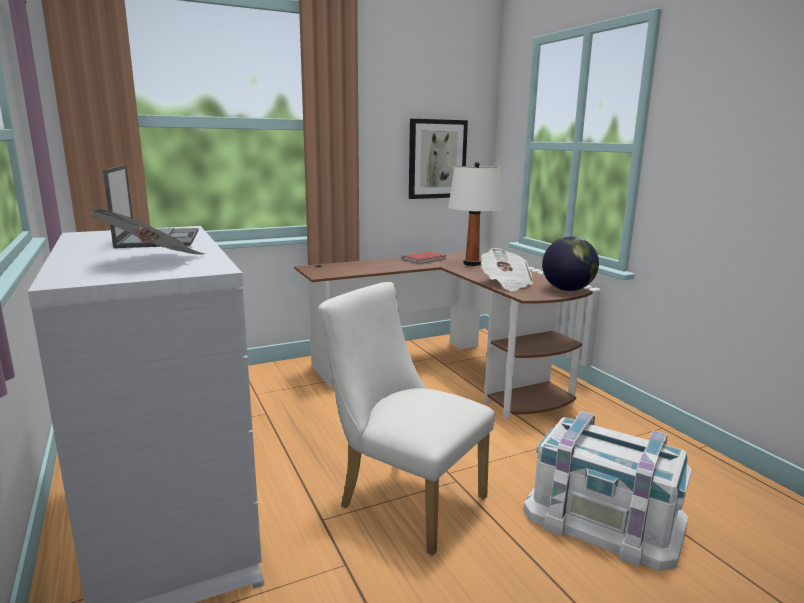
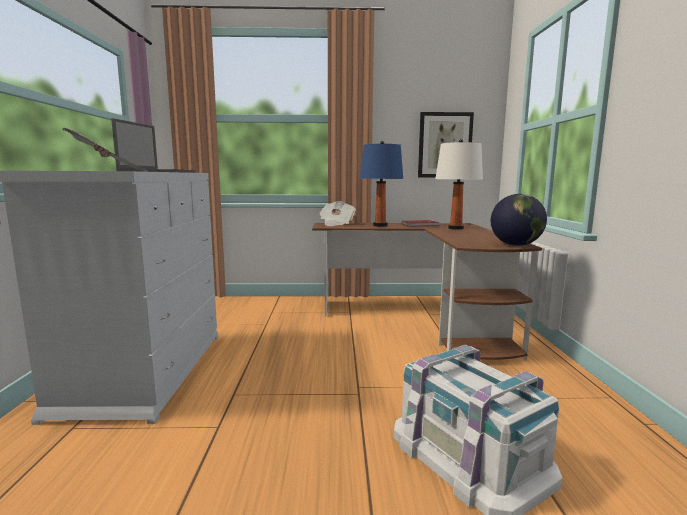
camera: 25 degrees right, 5 degrees down
white chair [319,282,495,555] -> none
newspaper [481,248,534,291] -> newspaper moved to [319,201,356,226]
none -> blue table lamp [360,141,403,227]

